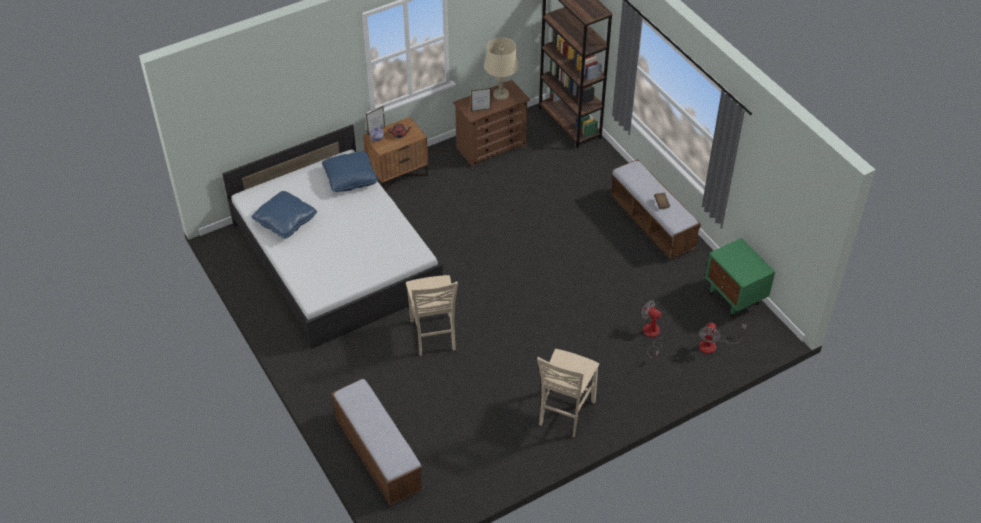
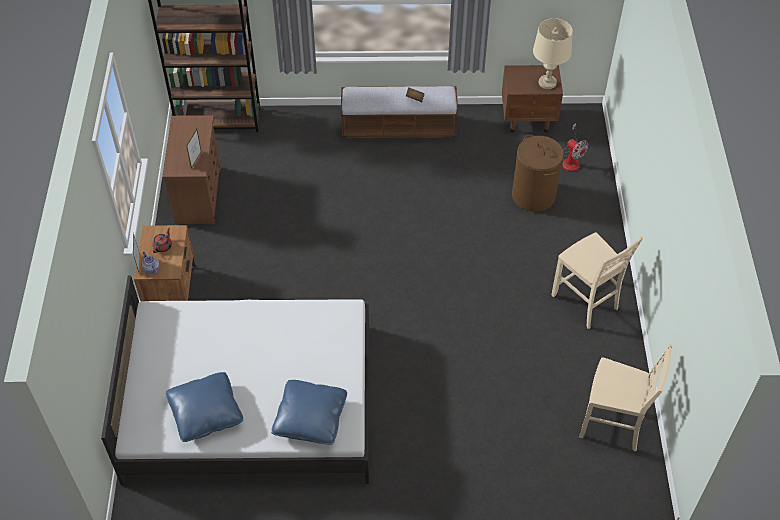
camera: 60 degrees left, 5 degrees up
blue pillow [322,151,378,192] -> blue pillow moved to [271,380,347,445]
bench [331,379,423,506] -> none
beige chair [406,275,458,356] -> beige chair moved to [579,344,672,452]
beige table lamp [485,38,518,100] -> beige table lamp moved to [533,18,573,89]
fan [641,300,662,359] -> brown laundry basket [512,134,564,212]
green nightstand [705,238,775,317] -> brown nightstand [502,65,563,133]

